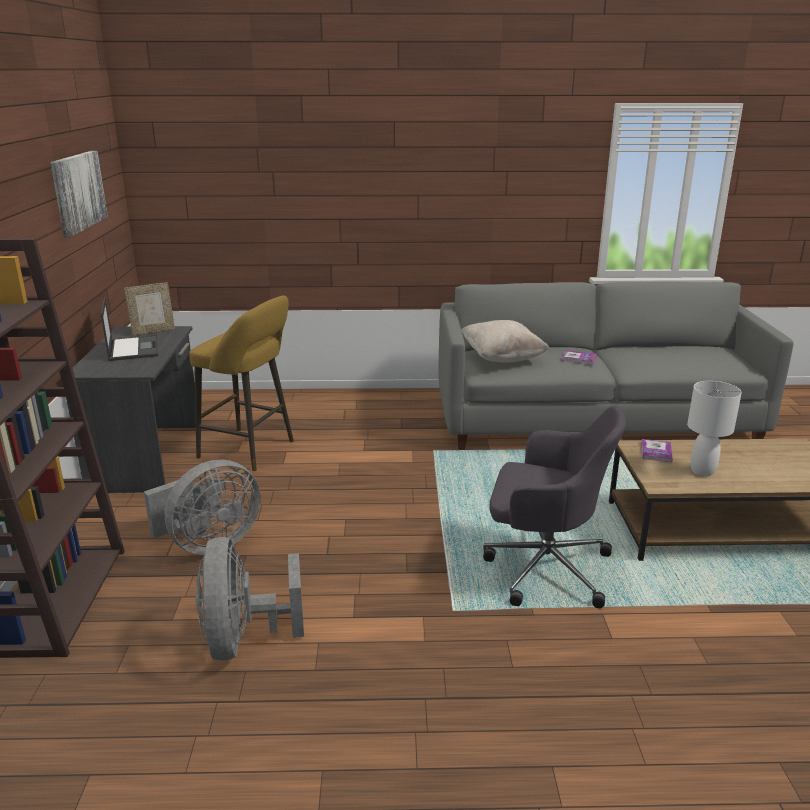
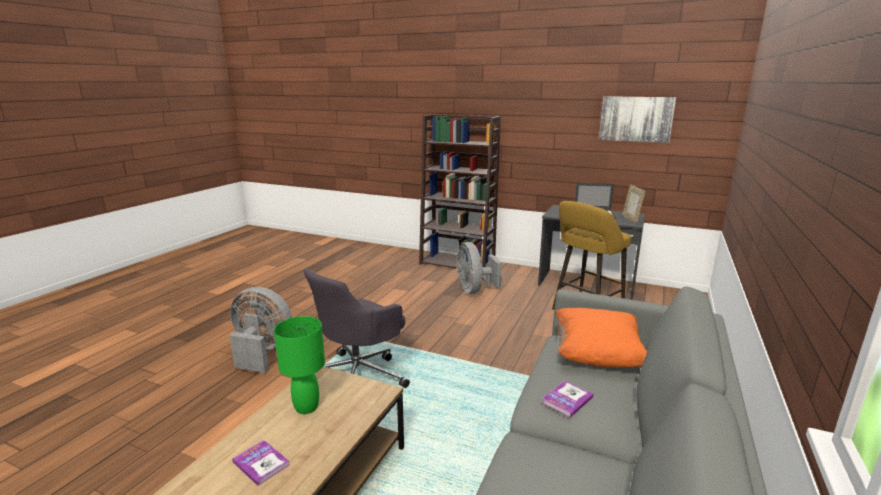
camera: 115 degrees right, 5 degrees down
grey fan [195,537,304,660] -> grey fan moved to [229,287,292,373]
beige pillow [461,320,549,363] -> orange pillow [556,308,647,367]
book [641,439,673,462] -> book moved to [232,440,290,486]
white table lamp [687,381,742,476] -> green table lamp [274,316,325,414]

